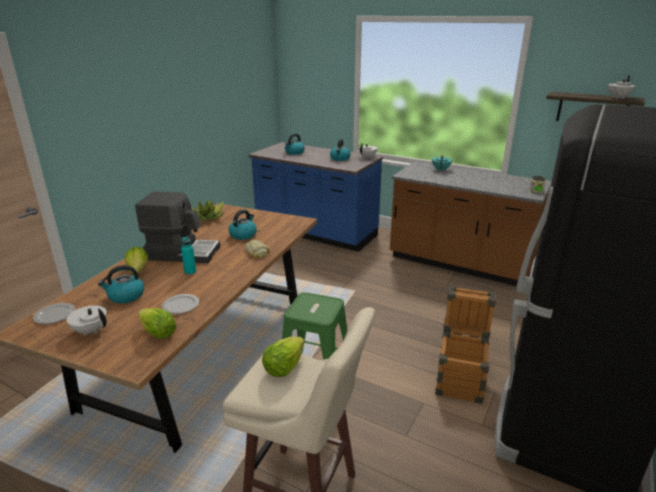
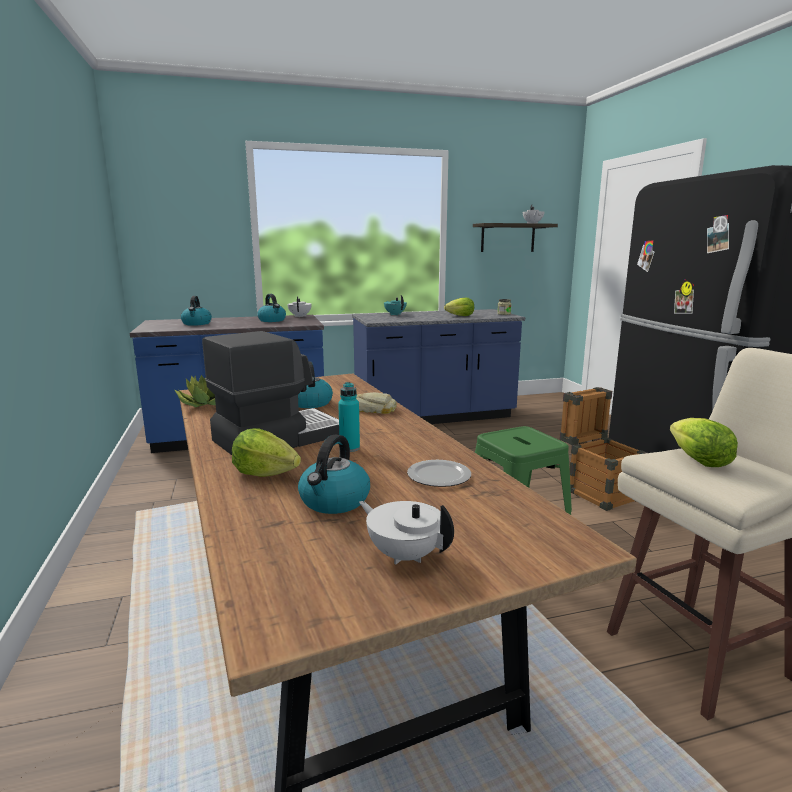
camera: 45 degrees left, 10 degrees down
plate [33,303,75,324] -> none
white teapot [66,305,107,336] -> white teapot turned 60 degrees clockwise [359,501,454,565]
lettuce [138,308,176,339] -> lettuce moved to [444,298,474,316]
brown counter [390,161,552,286] -> blue counter [352,309,525,424]

